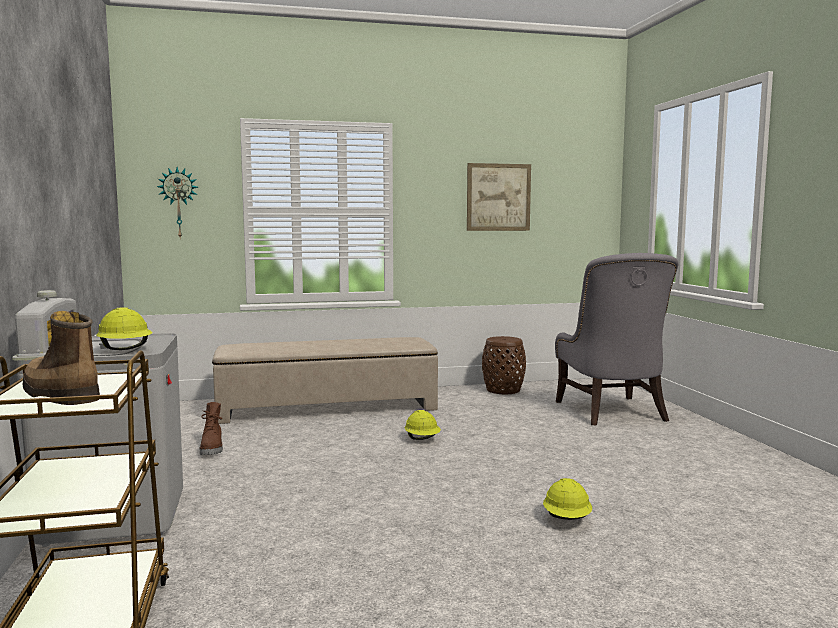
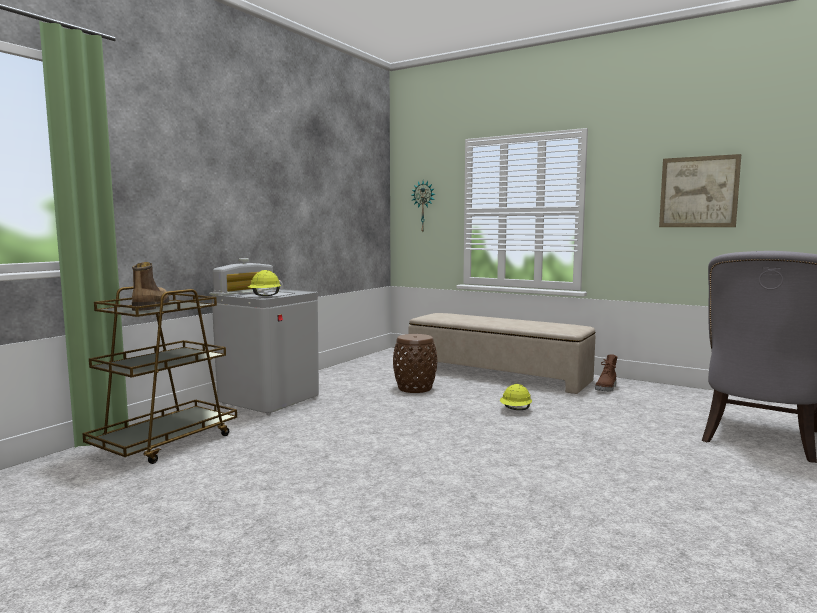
camera: 45 degrees right, 0 degrees up
brown boot [200,402,223,455] -> brown boot moved to [595,354,617,392]
brown stool [482,336,526,394] -> brown stool moved to [393,334,437,393]
yellow hard hat [543,478,592,520] -> none

